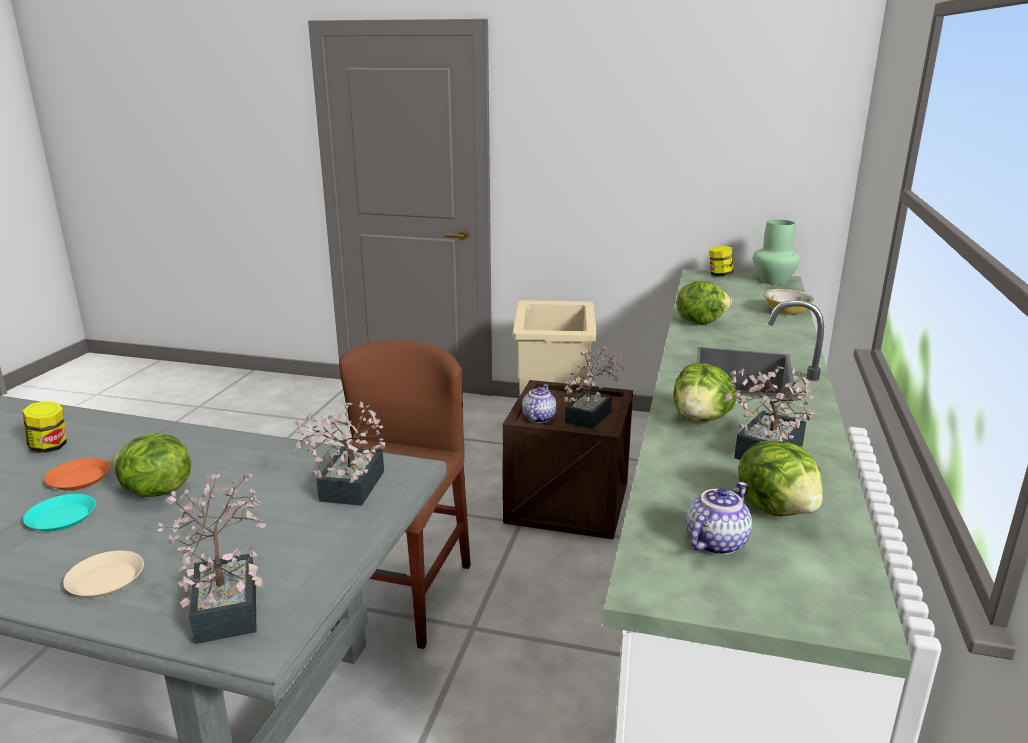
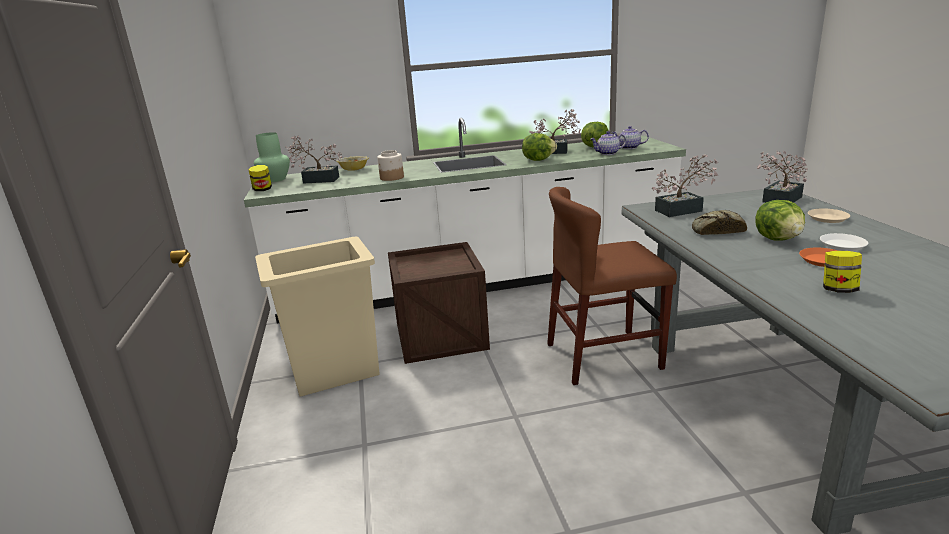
camera: 115 degrees left, 0 degrees up
turquoise plate [23,494,96,531] -> white plate [820,233,868,251]
teapot [522,384,557,423] -> teapot moved to [591,131,626,155]
potted plant [564,347,624,429] -> potted plant moved to [285,135,342,184]
lettuce [677,281,732,324] -> jar [377,150,404,181]
none -> bread [692,210,747,235]

